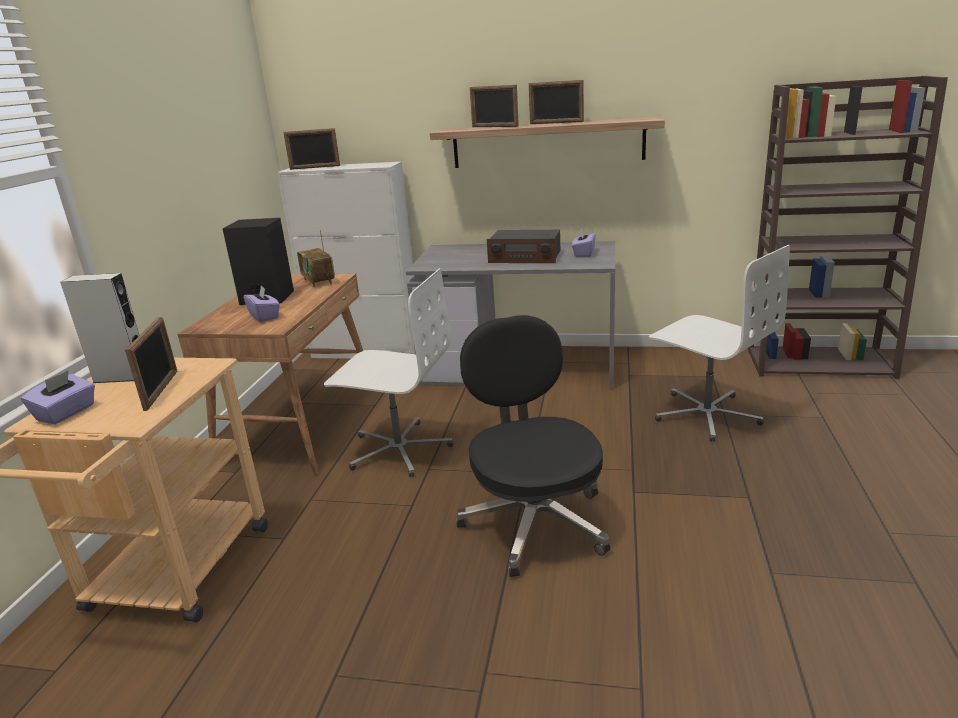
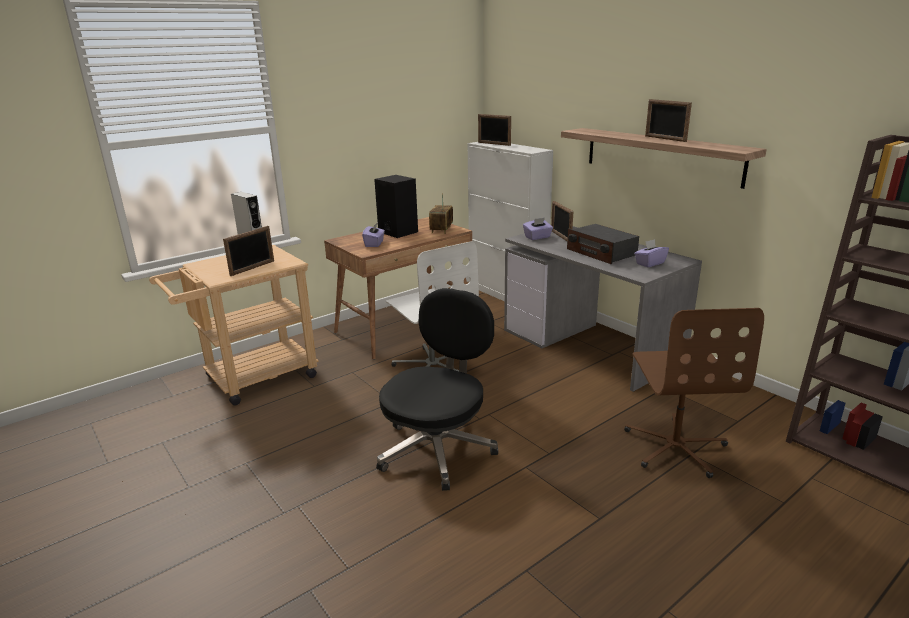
camera: 40 degrees right, 0 degrees up
purple tissue box [21,370,95,424] -> purple tissue box moved to [523,218,553,240]
picture frame [470,85,519,127] -> picture frame moved to [551,201,573,241]
white office chair [649,245,790,442] -> brown office chair [624,308,764,478]

